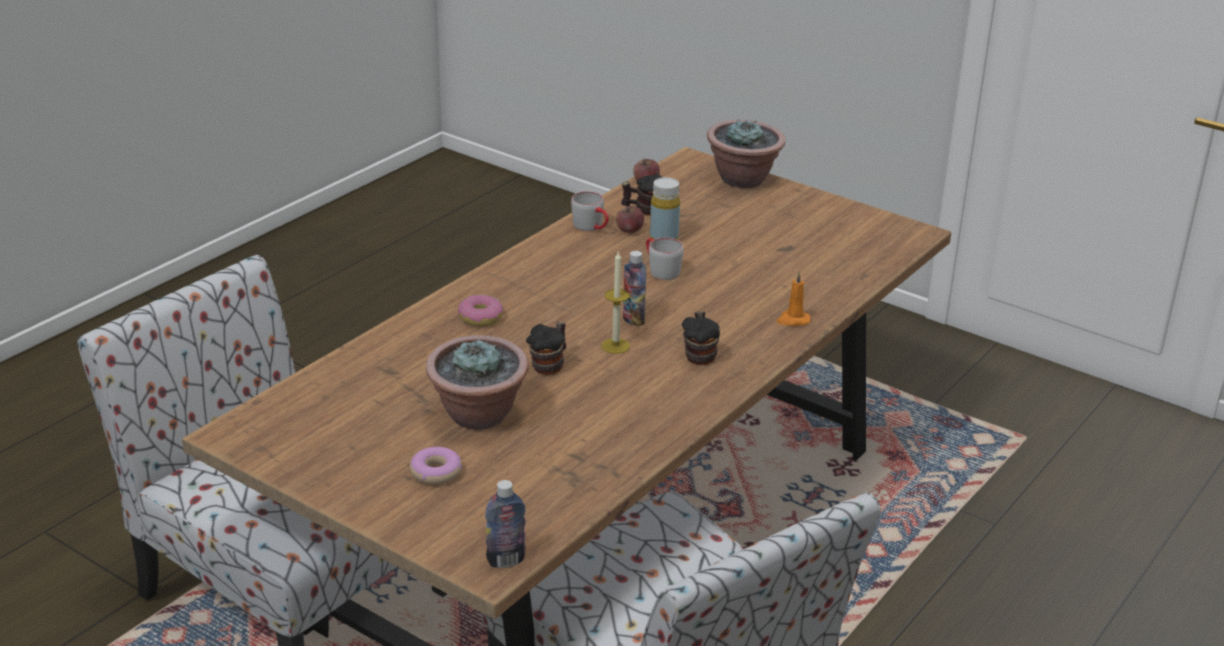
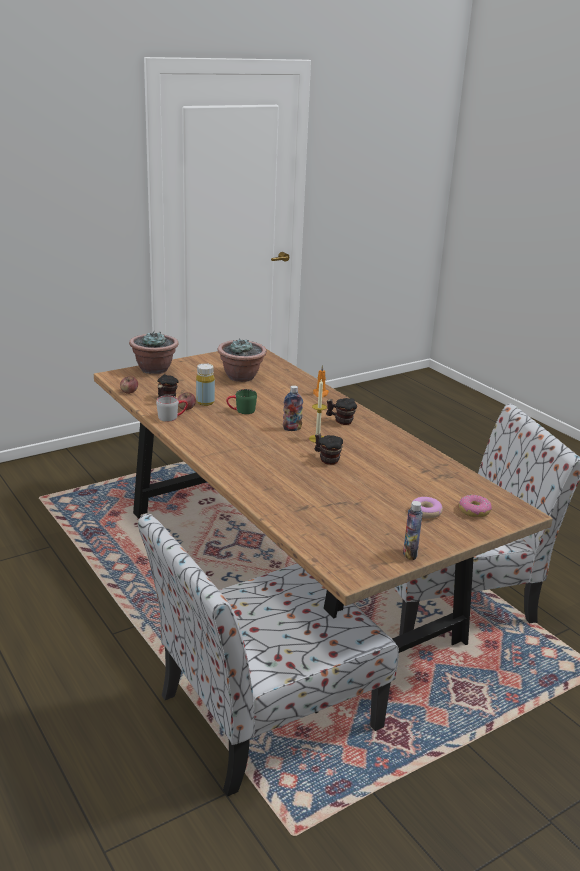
camera: 70 degrees left, 5 degrees down
potted plant [426,335,529,430] -> potted plant moved to [218,338,267,382]
donut [458,295,503,327] -> donut moved to [459,495,492,517]
bottle [485,480,526,568] -> bottle moved to [403,501,423,560]
grey mug [646,238,684,280] -> green mug [226,389,257,414]

